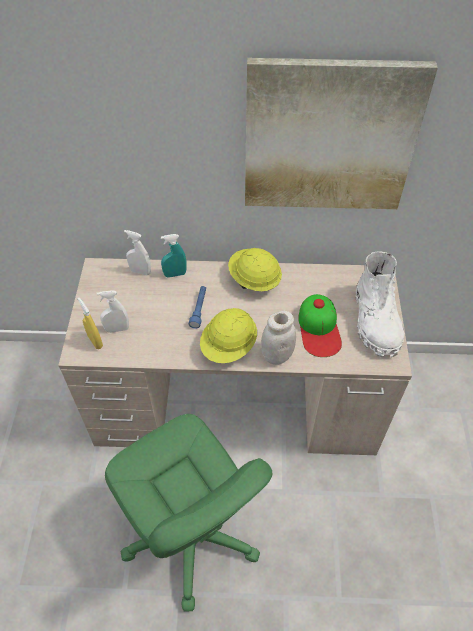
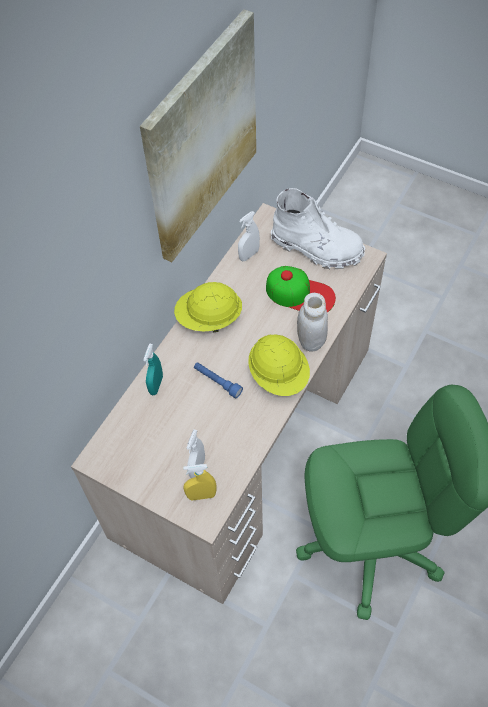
camera: 60 degrees left, 5 degrees up
white spray bottle [124,230,151,276] -> white spray bottle moved to [238,211,260,261]

